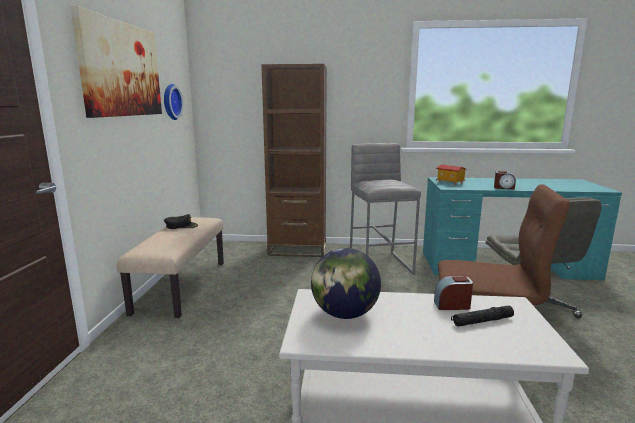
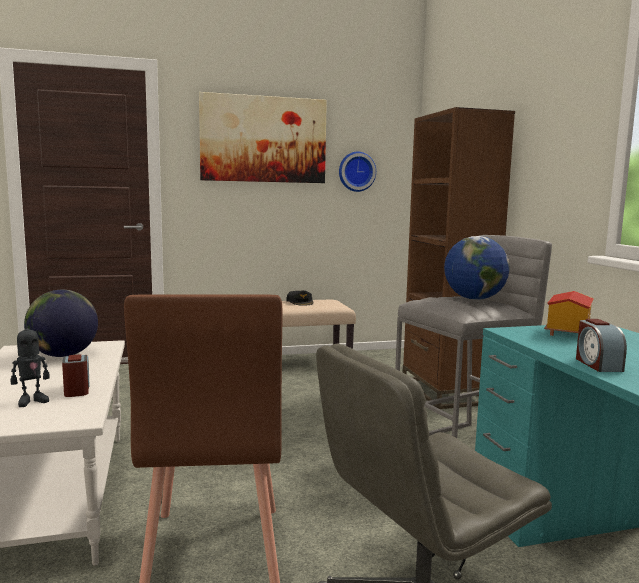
camera: 70 degrees right, 5 degrees down
black flashlight [451,305,514,327] -> toy robot [11,318,50,407]
none -> globe [444,236,509,300]

